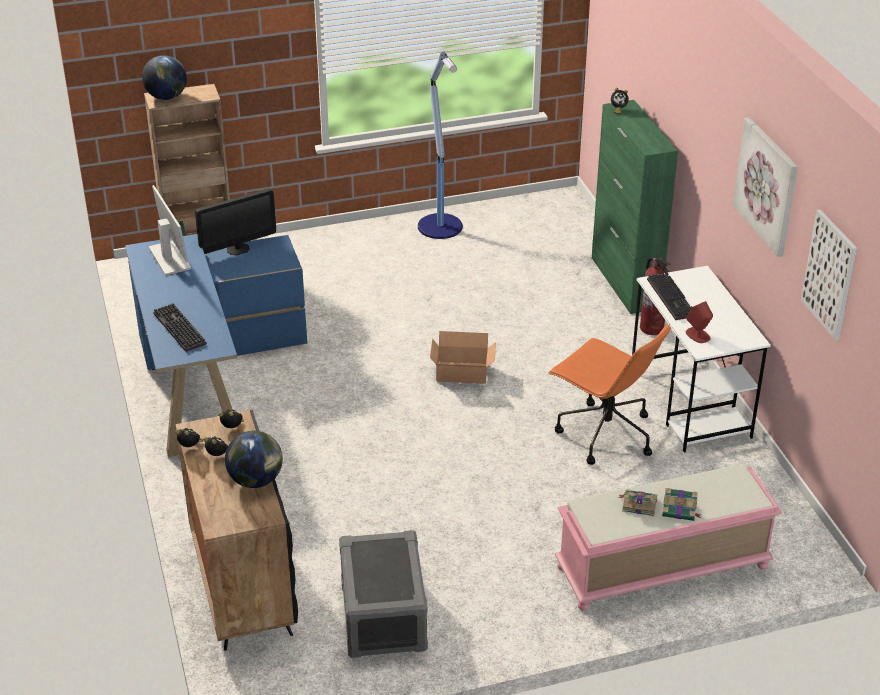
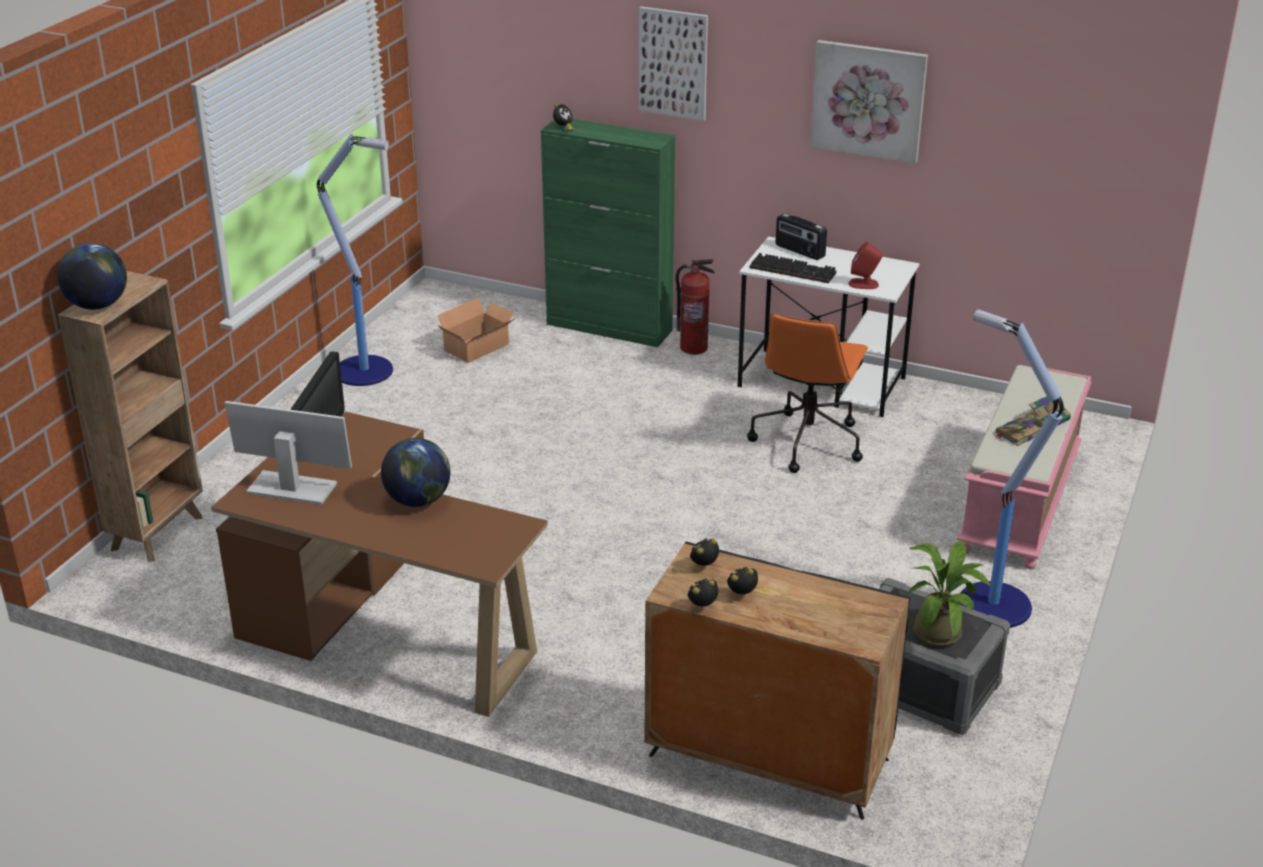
camera: 50 degrees left, 5 degrees down
blue desk [125,234,307,457] -> brown desk [211,412,548,717]
keyboard [153,303,207,352] -> none
globe [225,431,283,488] -> globe moved to [381,438,450,507]
cardboard box [430,331,496,384] -> cardboard box moved to [438,297,515,363]
orange office chair [548,324,671,465] -> orange office chair turned 120 degrees clockwise [747,313,869,473]
picture [801,210,857,340] -> picture moved to [639,7,708,121]
none -> radio [776,213,827,260]
none -> potted plant [906,541,991,647]
none -> floor lamp [959,309,1064,628]

